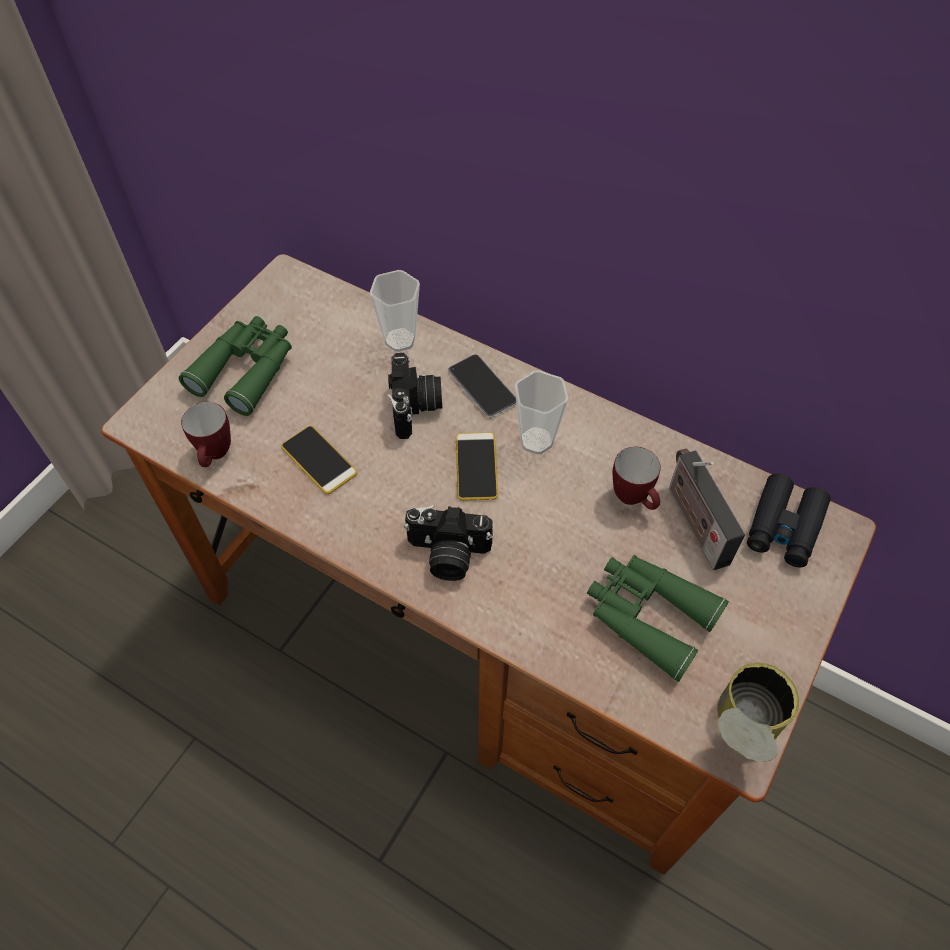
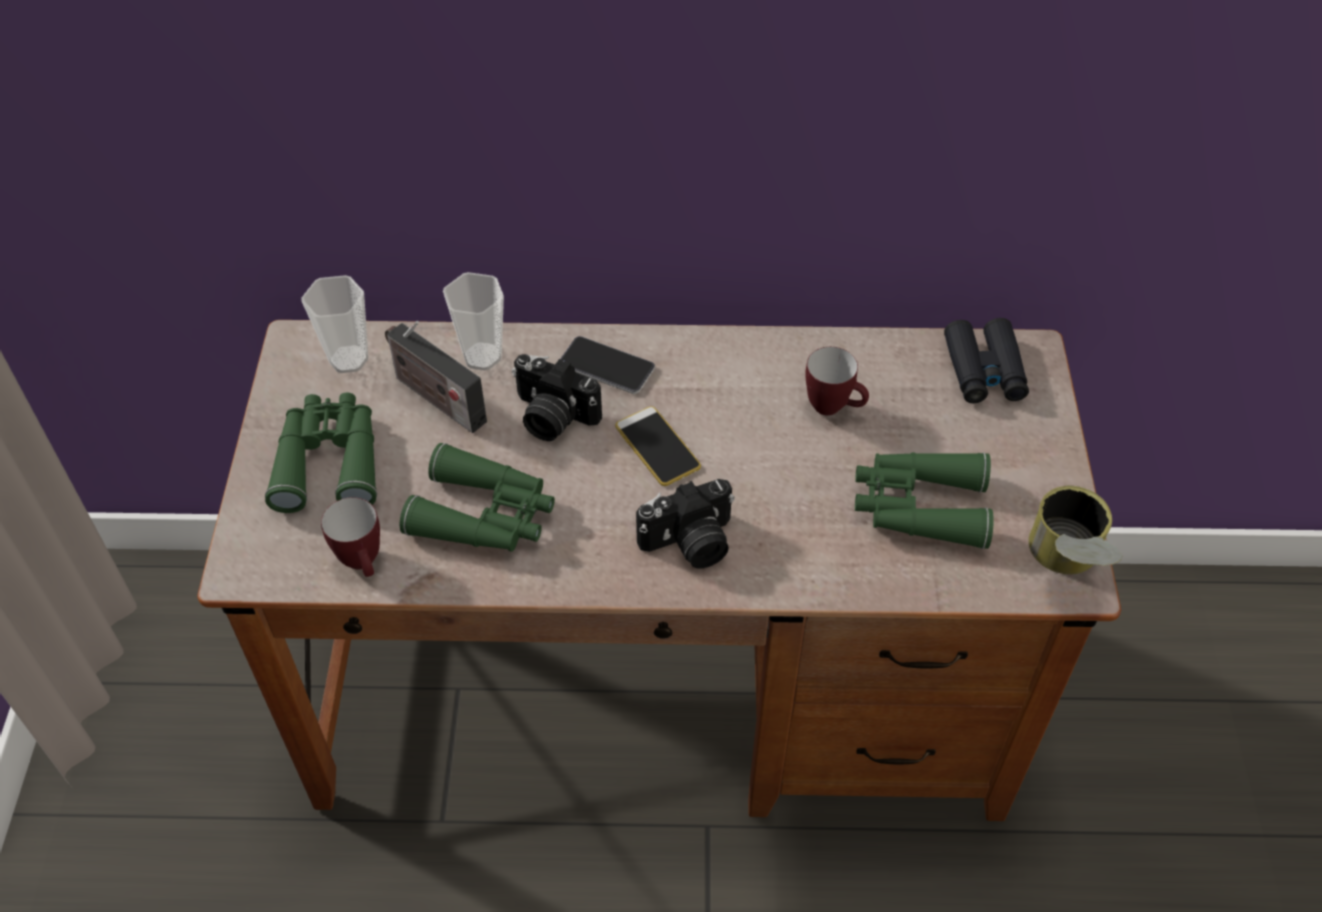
camera: 30 degrees left, 5 degrees down
phone [281,426,357,494] -> green binoculars [400,443,555,552]
camera [387,353,442,439] -> camera turned 150 degrees clockwise [512,354,602,441]
cup [515,370,568,455] -> cup moved to [301,275,368,373]
radio [669,449,745,570] -> radio moved to [385,321,487,433]

